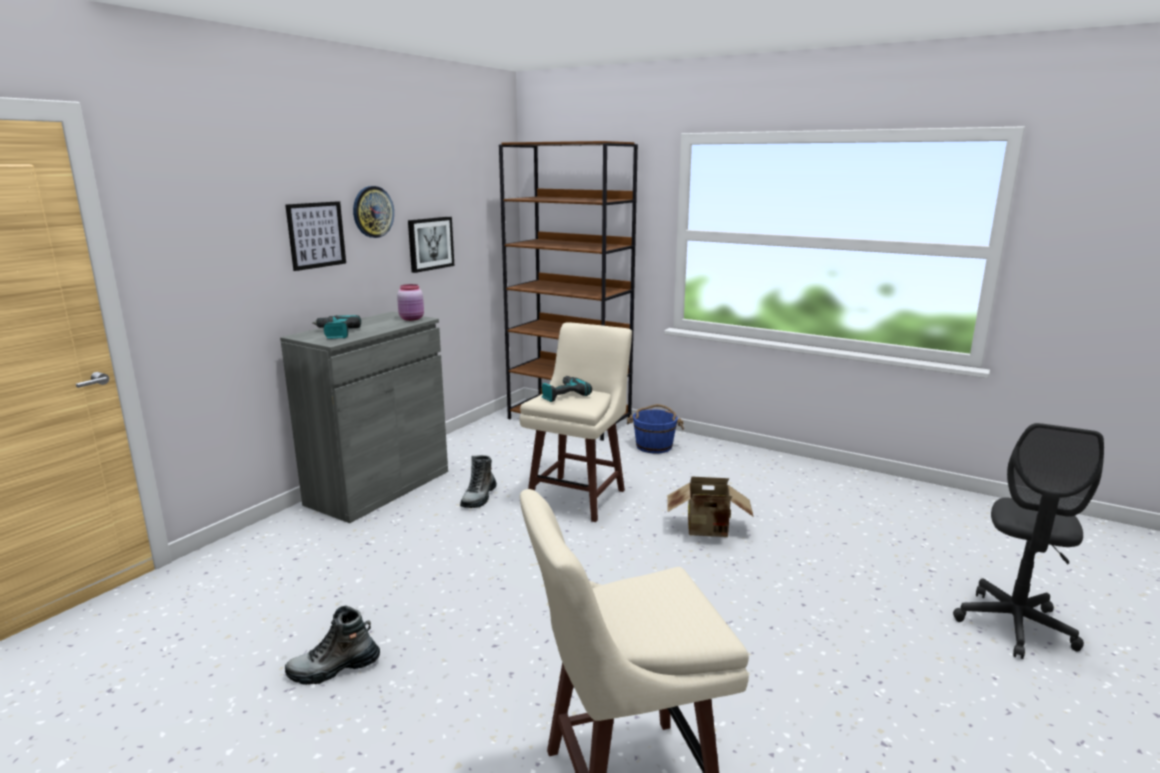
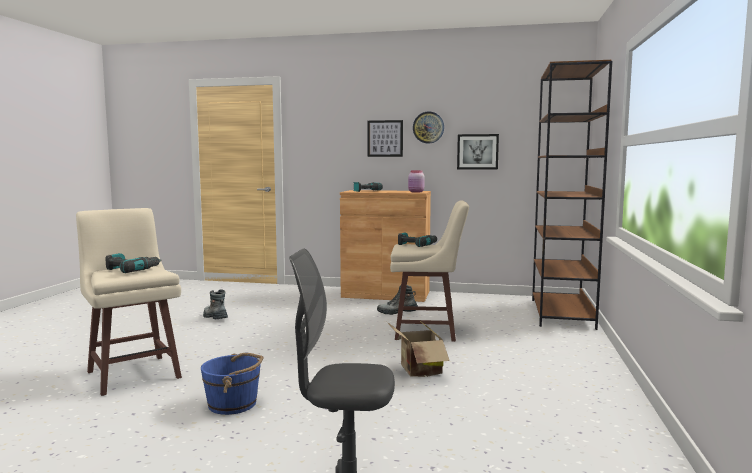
camera: 70 degrees right, 10 degrees down
grey cabinet [280,311,448,523] -> brown cabinet [340,190,431,302]
blue bucket [627,404,684,453] -> blue bucket moved to [201,353,263,415]
none -> power drill [106,253,162,273]

